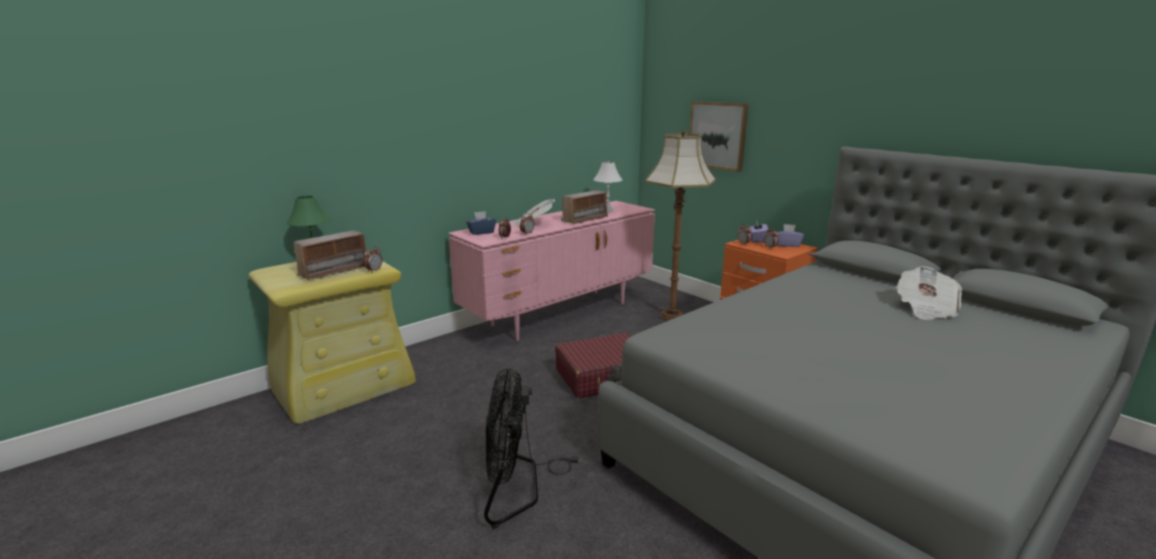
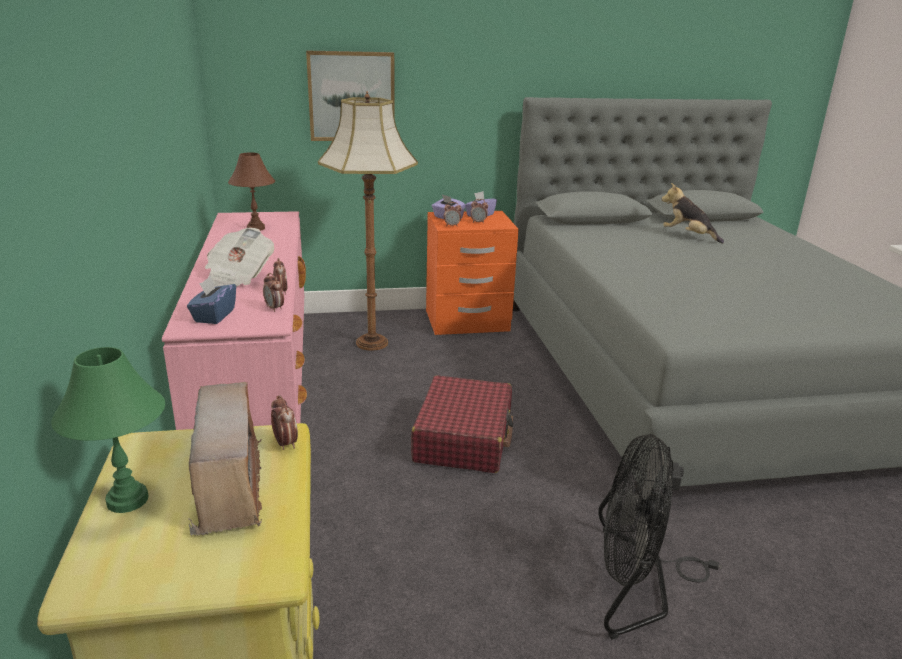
camera: 60 degrees left, 5 degrees up
black fan [484,367,581,530] -> black fan turned 75 degrees clockwise [598,434,722,640]
radio [561,190,608,224] -> none
white table lamp [593,162,622,212] -> brown table lamp [228,153,275,231]
newspaper [896,266,962,320] -> plush toy [662,183,724,244]

